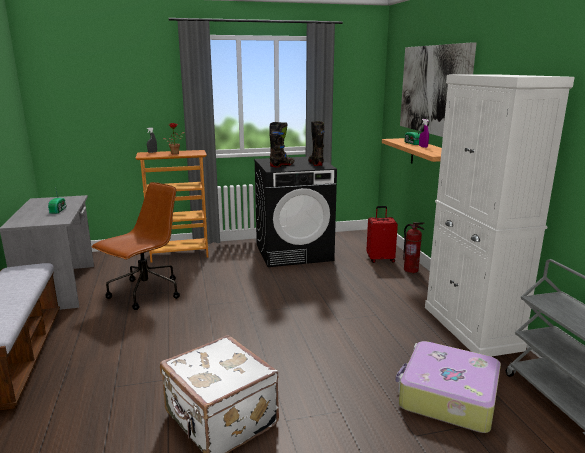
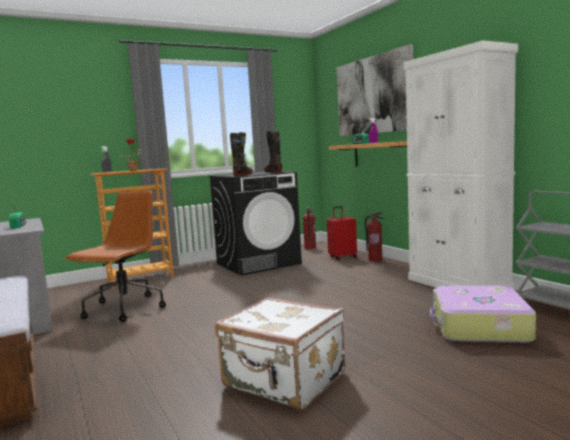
camera: 15 degrees left, 10 degrees down
none -> fire extinguisher [303,206,316,249]

